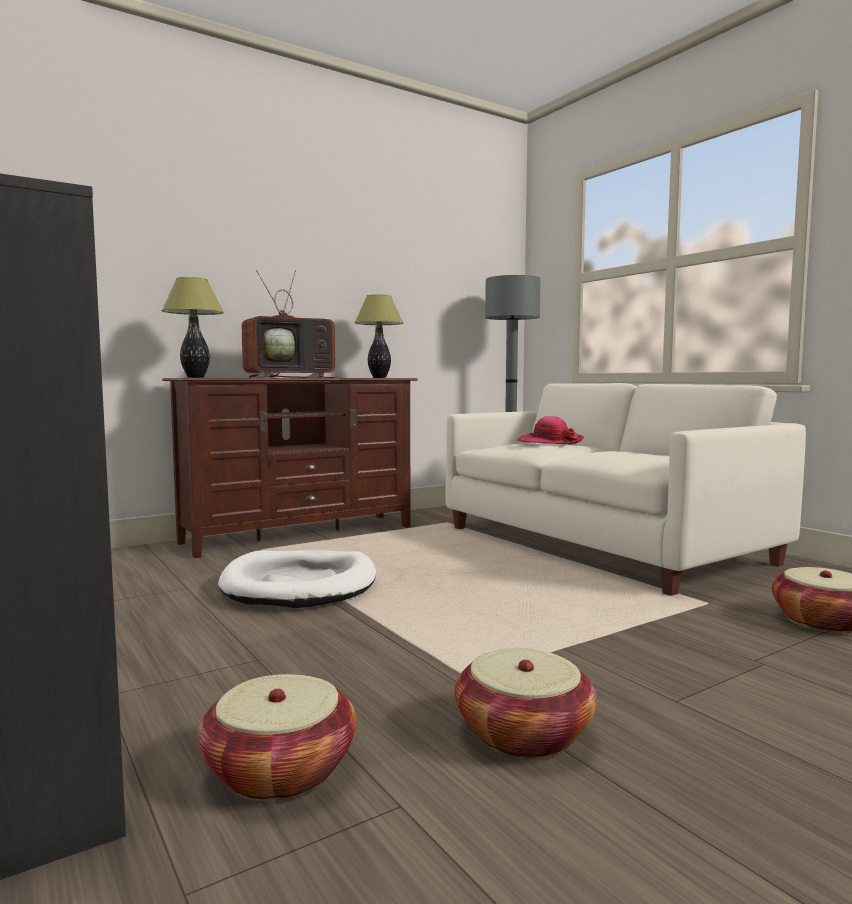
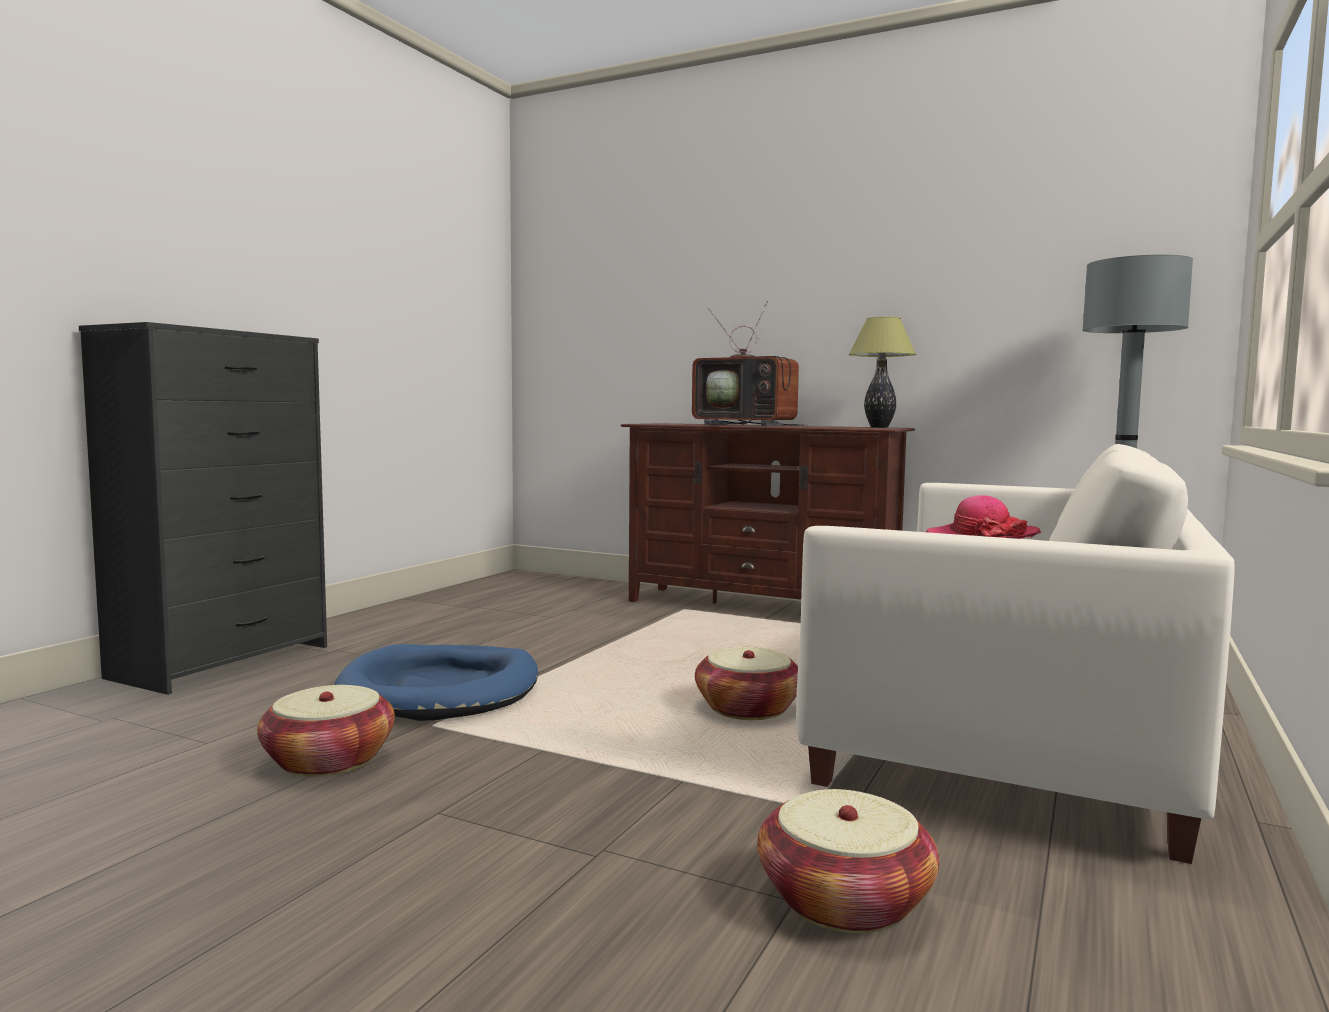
camera: 60 degrees right, 0 degrees up
table lamp [162,277,224,378] -> none
basket [197,674,356,801] -> basket moved to [695,647,798,720]
white dog bed [218,550,376,608] -> none
none -> blue dog bed [334,644,538,721]

